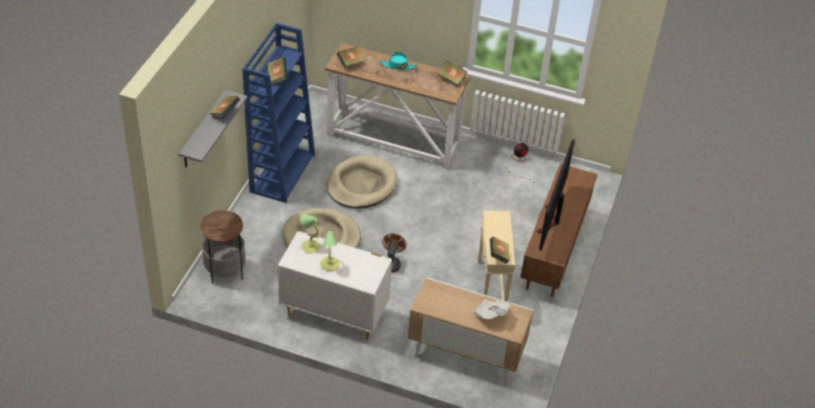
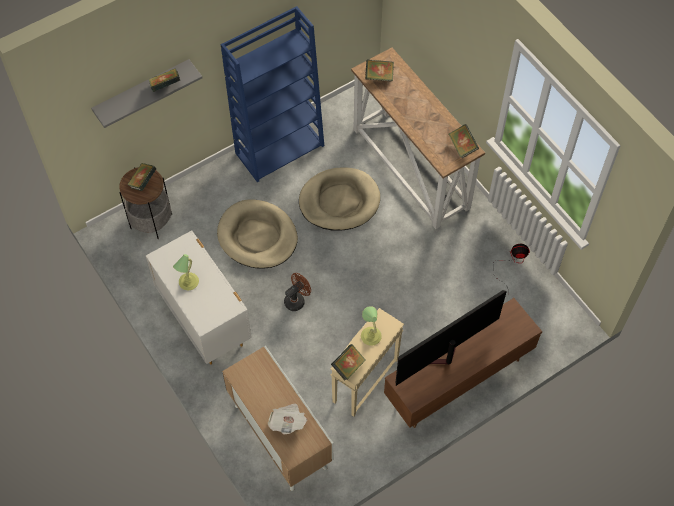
camera: 40 degrees right, 15 degrees up
book [267,57,287,85] -> book moved to [127,163,157,191]
table lamp [300,214,321,254] -> table lamp moved to [361,306,382,346]
turquoise hat [380,52,417,70] -> none

